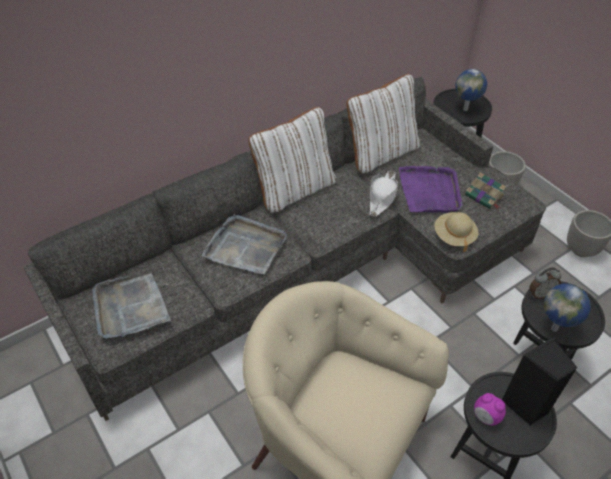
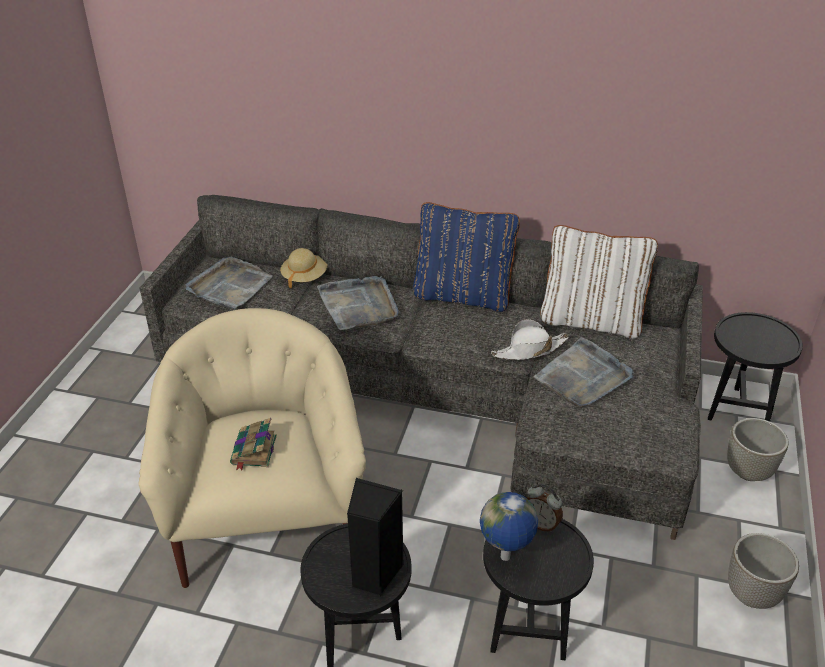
camera: 50 degrees right, 10 degrees down
white pillow [248,107,336,213] -> blue pillow [413,202,520,312]
purple tray [399,166,463,213] -> grey tray [534,337,634,408]
beige hat [434,212,479,252] -> beige hat moved to [280,248,328,289]
globe [455,69,487,111] -> none
book [465,172,506,209] -> book moved to [230,418,277,470]
alarm clock [474,393,506,426] -> none

